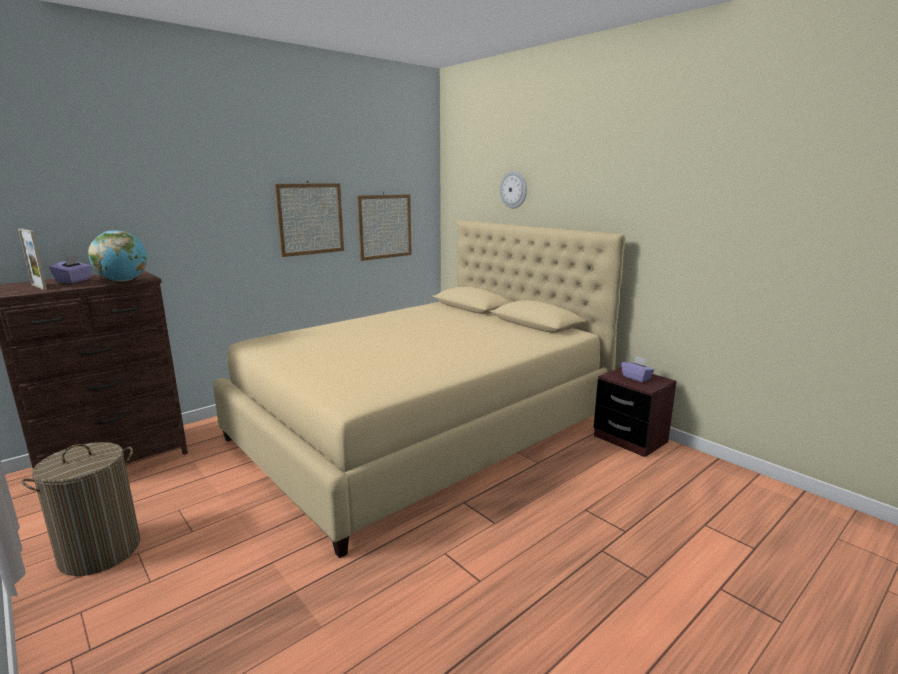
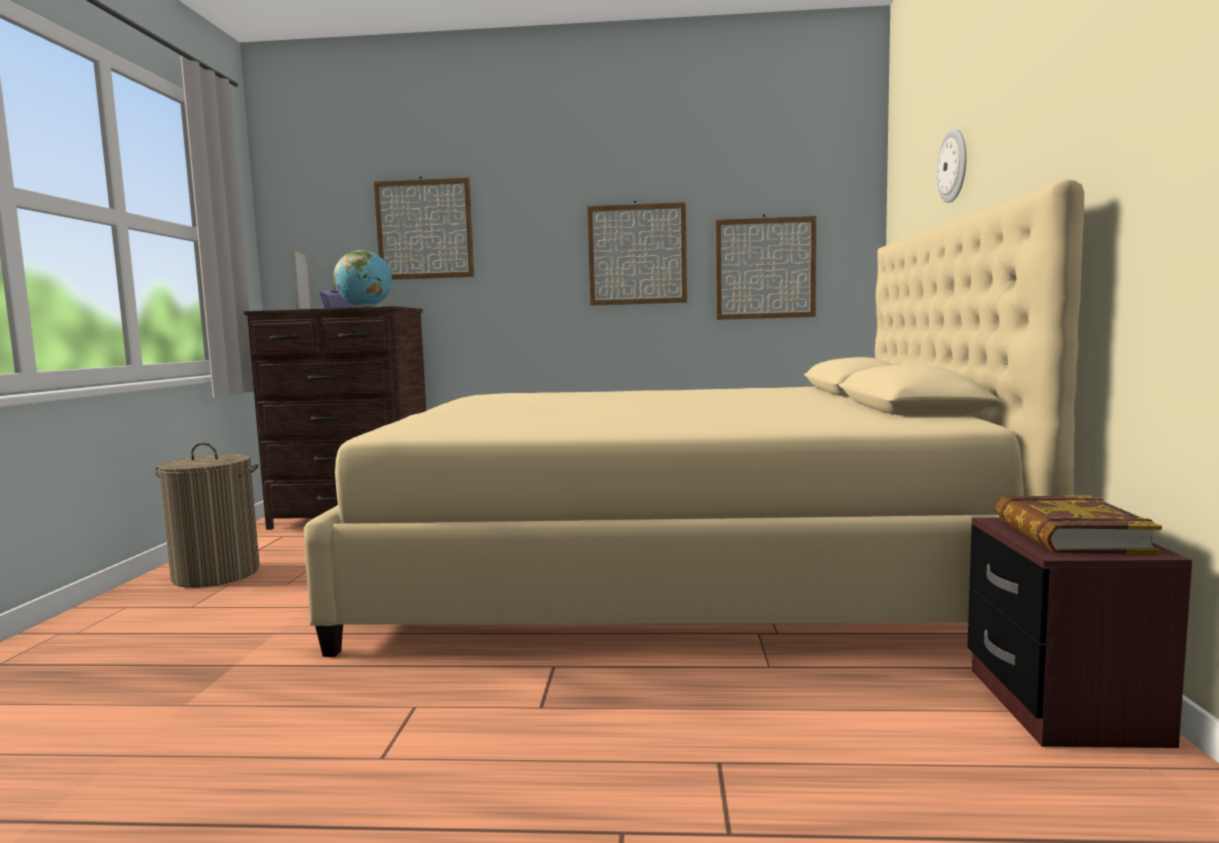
camera: 45 degrees right, 10 degrees down
purple tissue box [621,356,654,383] -> book [995,495,1162,554]
none -> picture [374,176,474,280]

